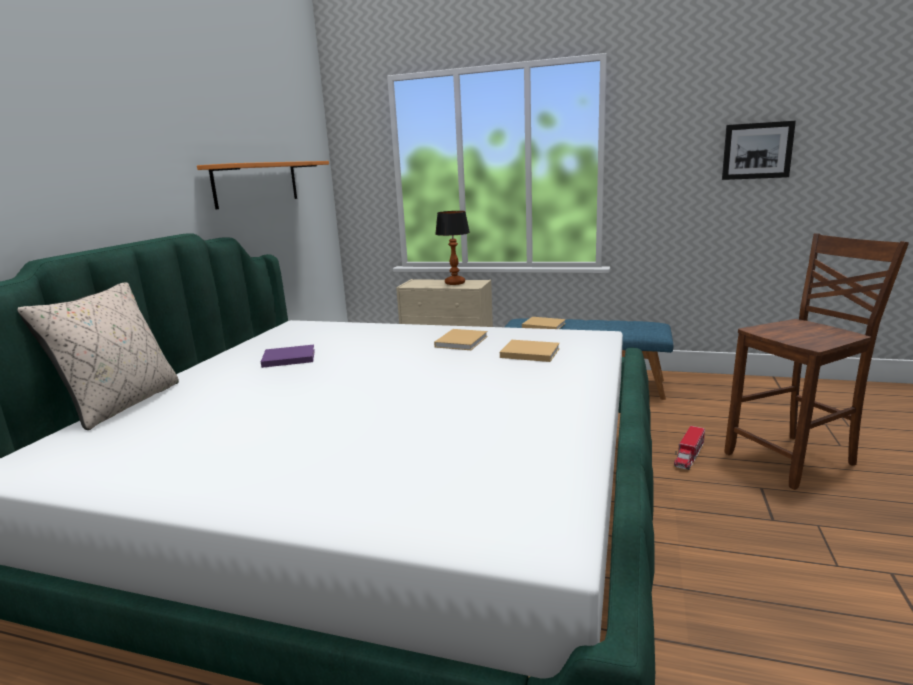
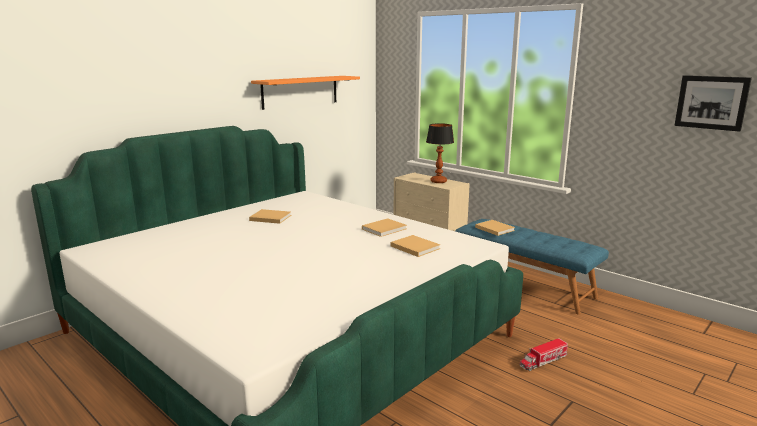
camera: 25 degrees right, 0 degrees up
beige pillow [17,282,179,430] -> none
purple book [261,345,315,368] -> beige book [249,209,291,224]
brown chair [725,233,909,490] -> none

